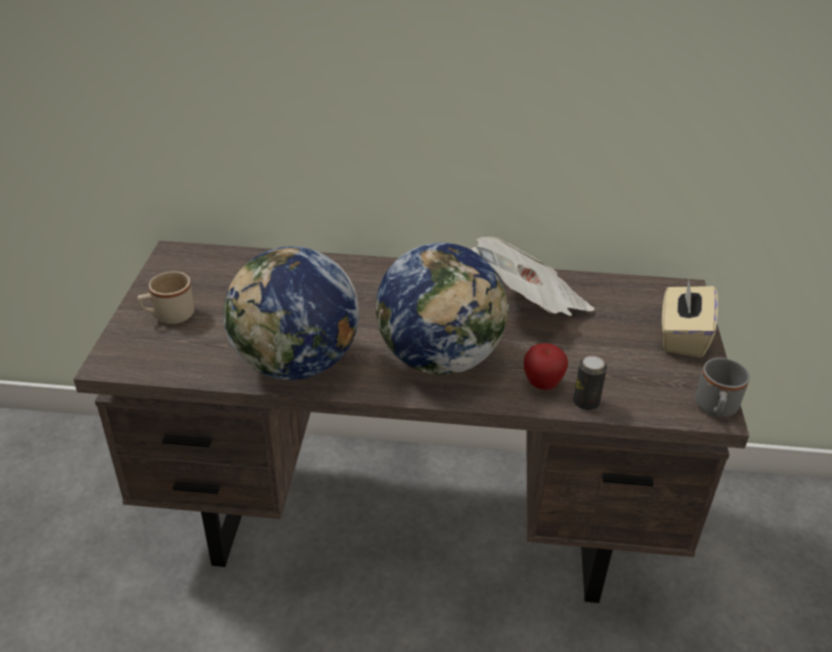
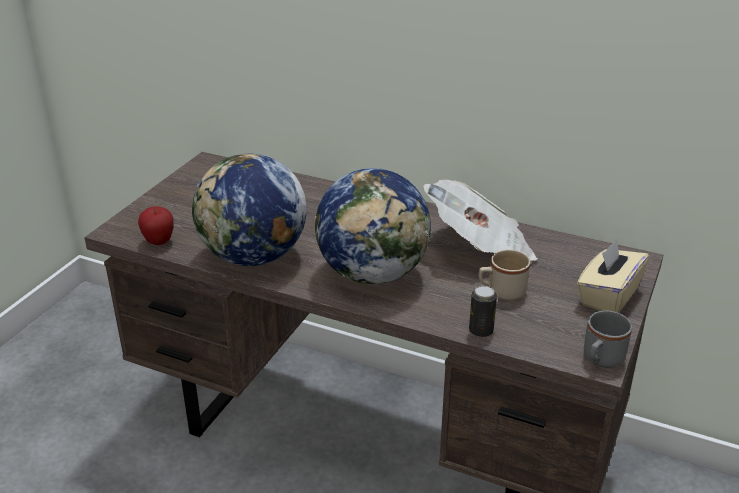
camera: 20 degrees right, 5 degrees down
beige mug [138,271,194,324] -> beige mug moved to [479,250,530,300]
apple [524,343,568,390] -> apple moved to [138,206,174,245]

